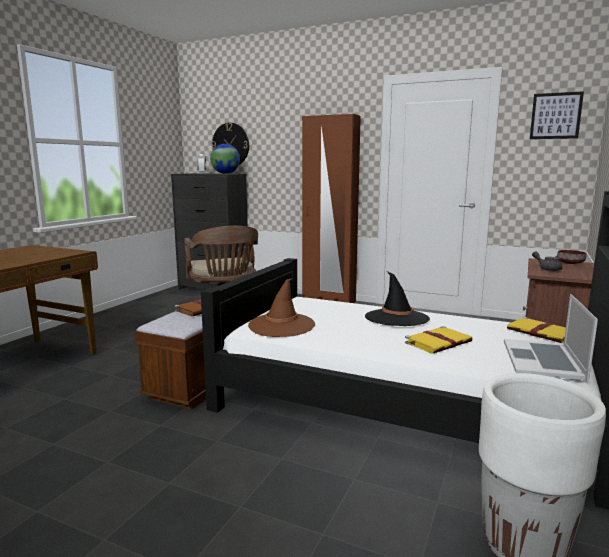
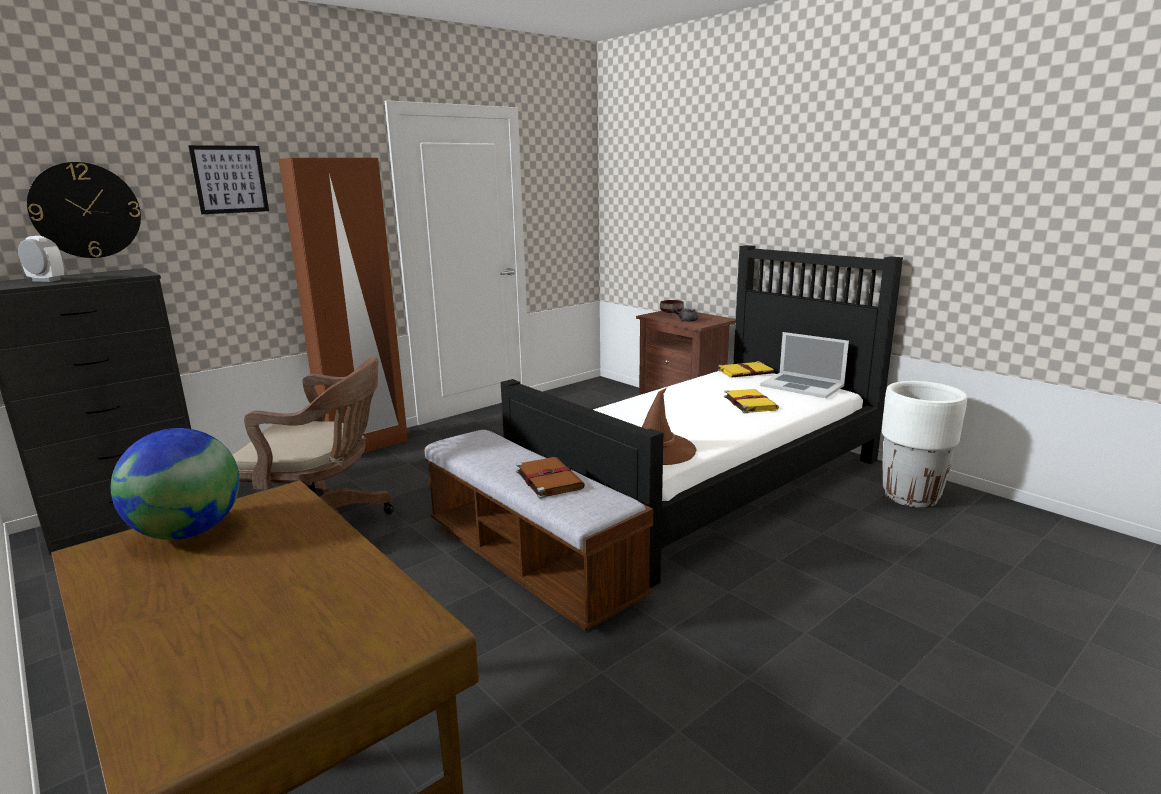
camera: 65 degrees left, 5 degrees up
globe [210,144,240,174] -> globe moved to [111,428,240,540]
black hat [365,271,430,326] -> none
picture [530,91,584,139] -> picture moved to [188,145,269,214]

